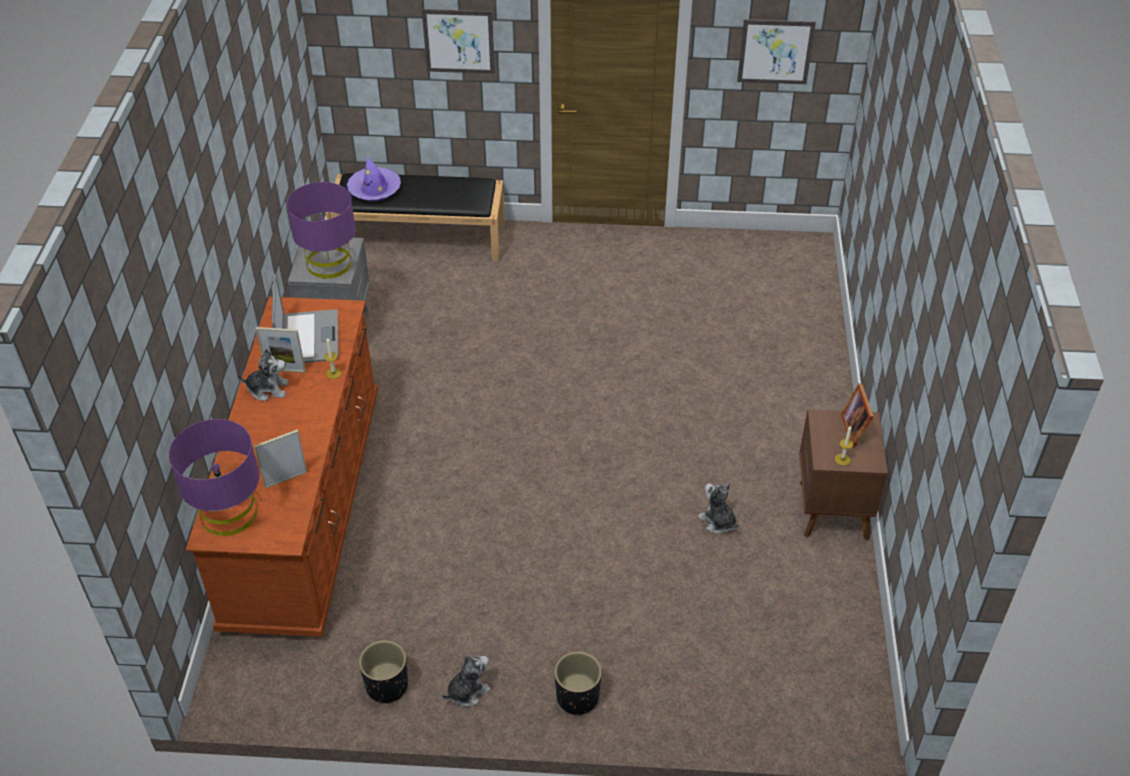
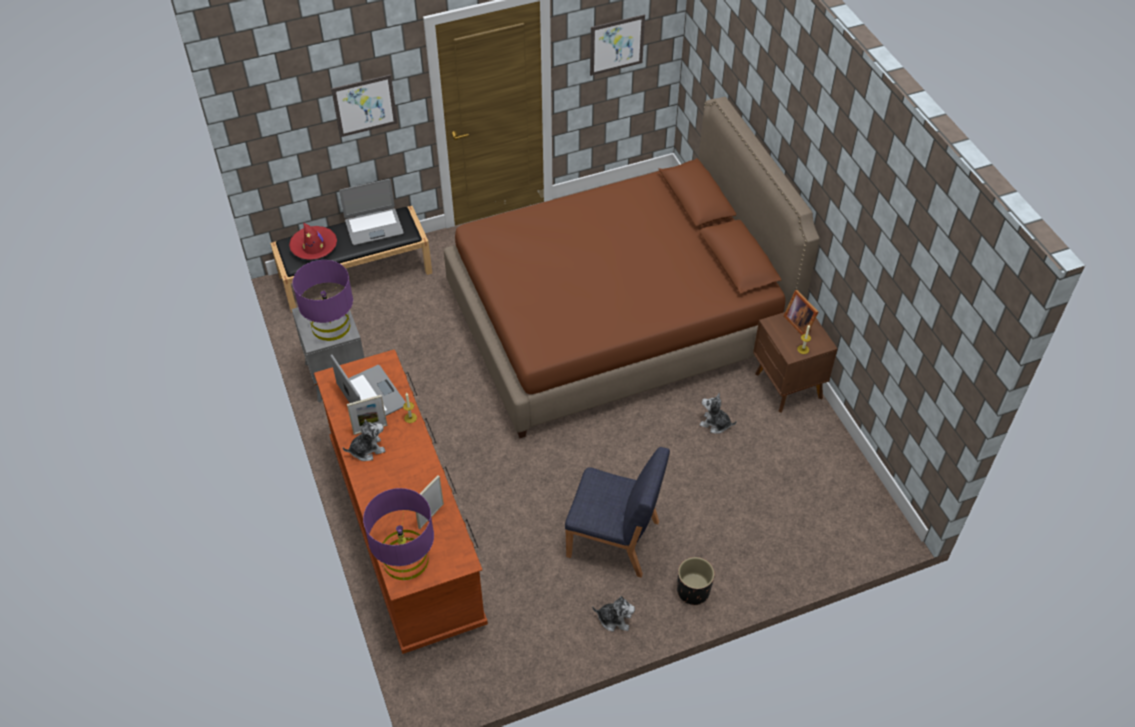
camera: 25 degrees left, 5 degrees up
purple hat [347,157,401,201] -> red hat [289,222,337,260]
black planter [359,640,408,703] -> none
plush toy [442,655,491,707] -> plush toy turned 75 degrees clockwise [592,596,635,632]
none -> laptop [339,179,404,245]
none -> brown bed [444,97,820,438]
none -> blue chair [565,447,670,578]

